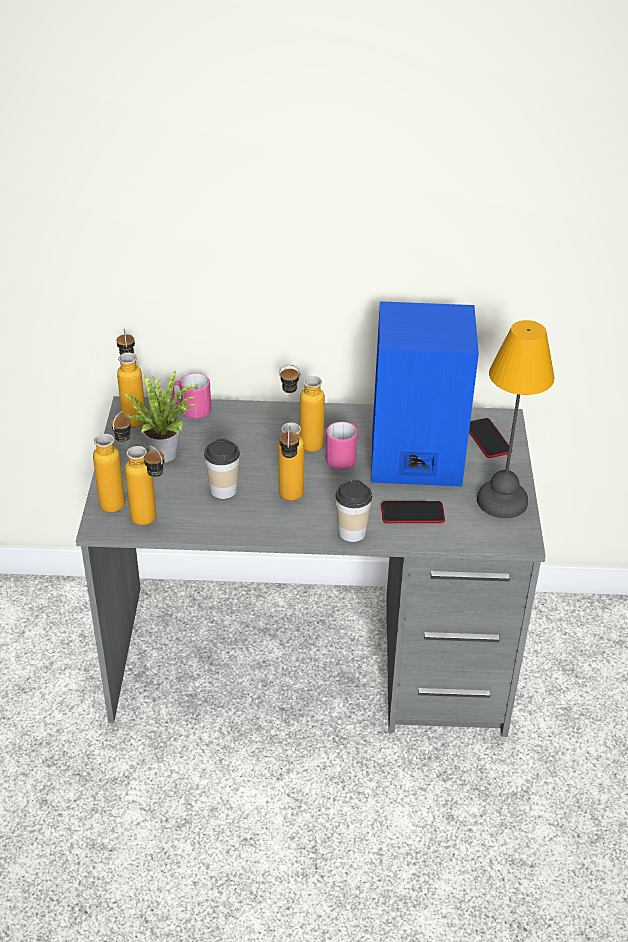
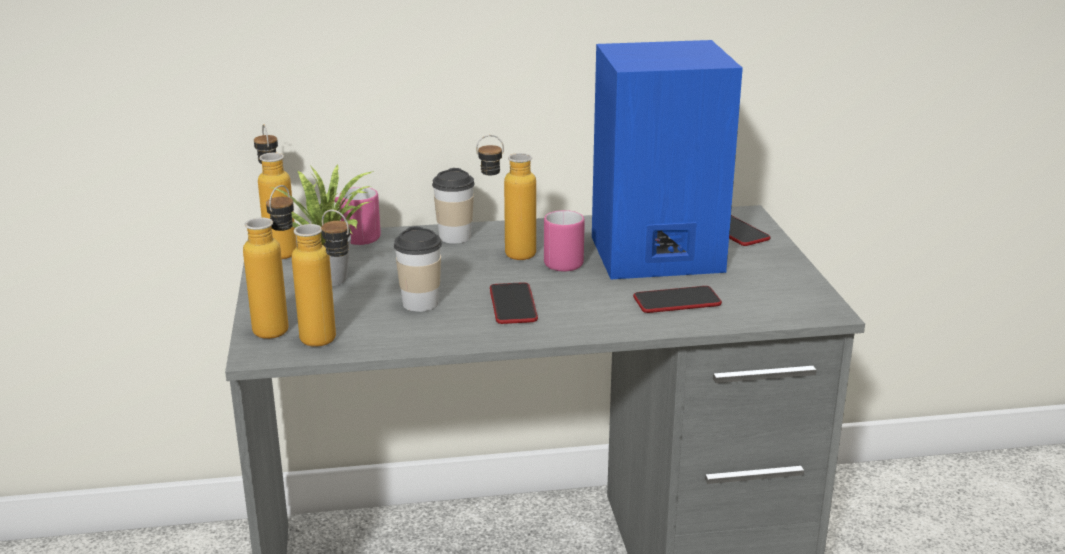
camera: 10 degrees left, 15 degrees down
bottle [278,423,304,501] -> phone [490,282,538,324]
cup [335,480,372,542] -> cup moved to [432,168,475,244]
table lamp [477,320,554,518] -> none

